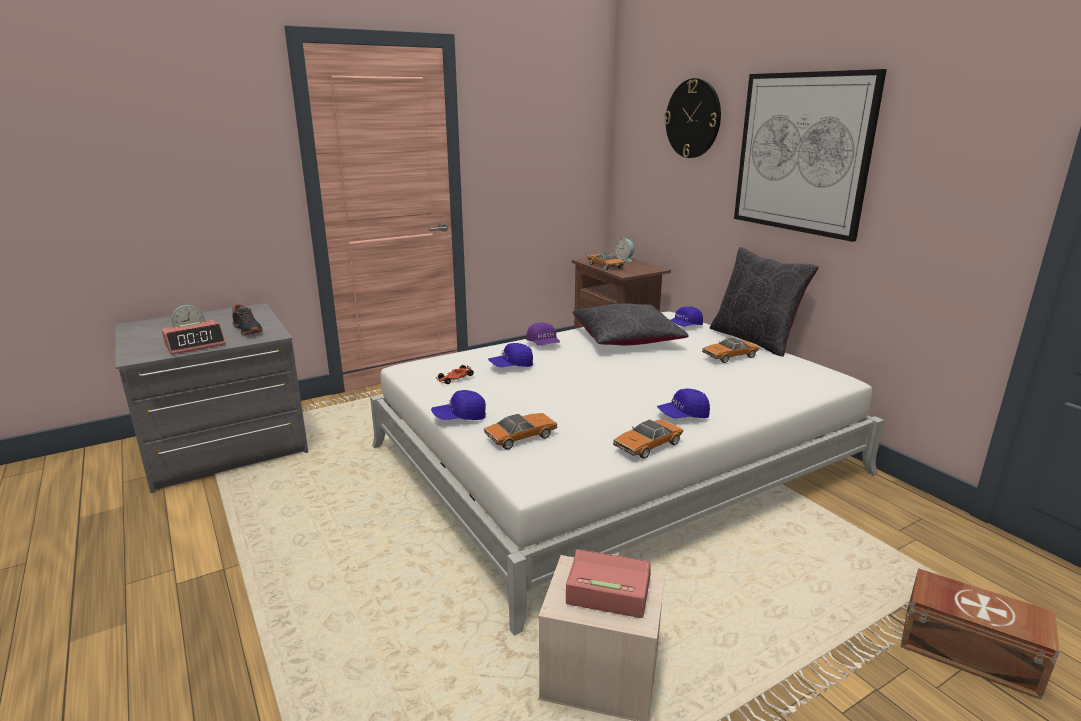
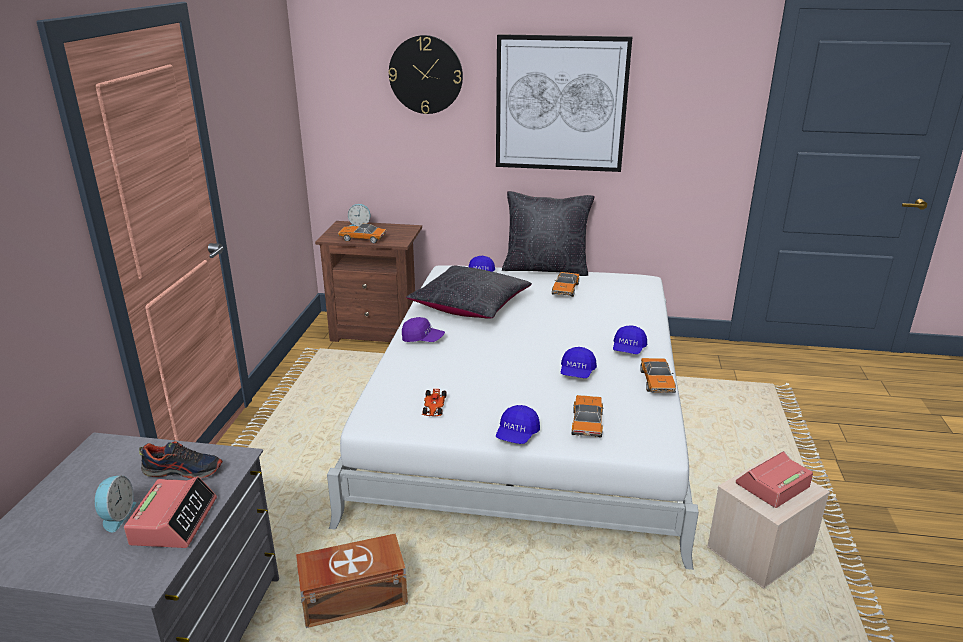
camera: 50 degrees left, 5 degrees up
blue cap [488,343,533,367] -> blue cap moved to [561,347,597,378]
brown storage box [901,568,1060,700] -> brown storage box moved to [296,533,408,628]

